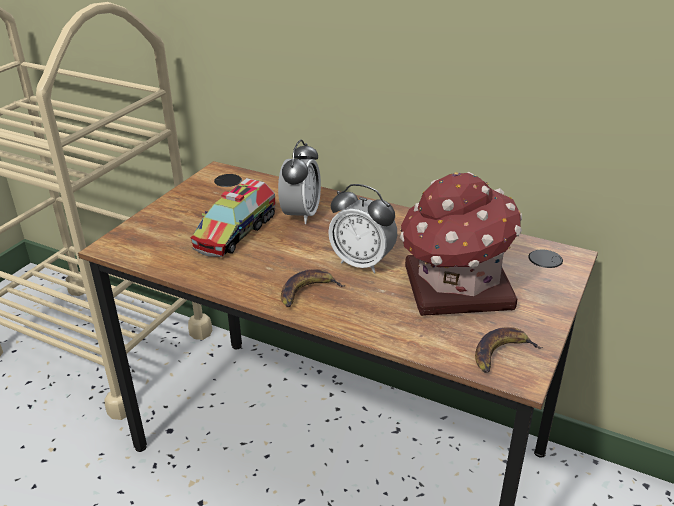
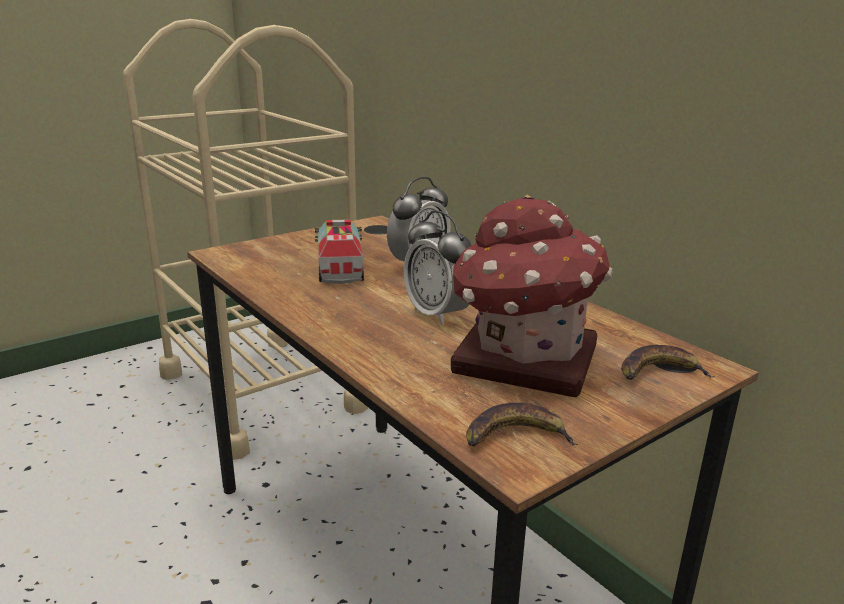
camera: 25 degrees right, 10 degrees down
toy truck [190,178,276,257] -> toy truck turned 120 degrees clockwise [315,219,364,284]
banana [281,269,345,307] -> banana moved to [621,345,715,380]

